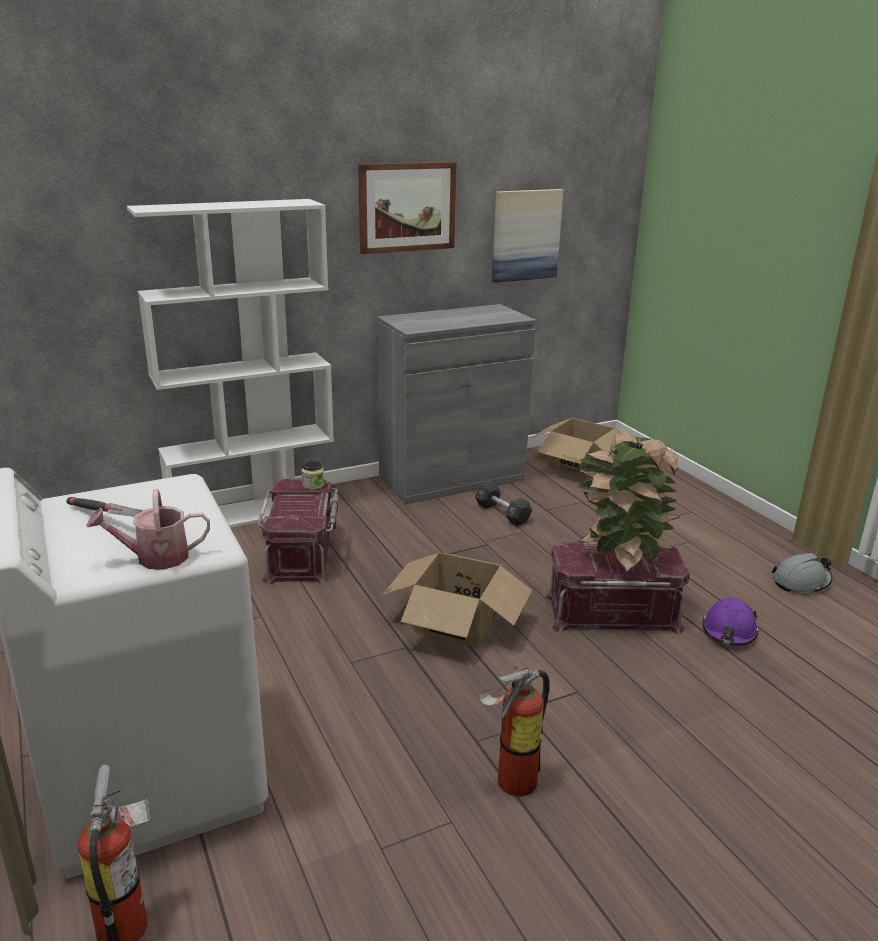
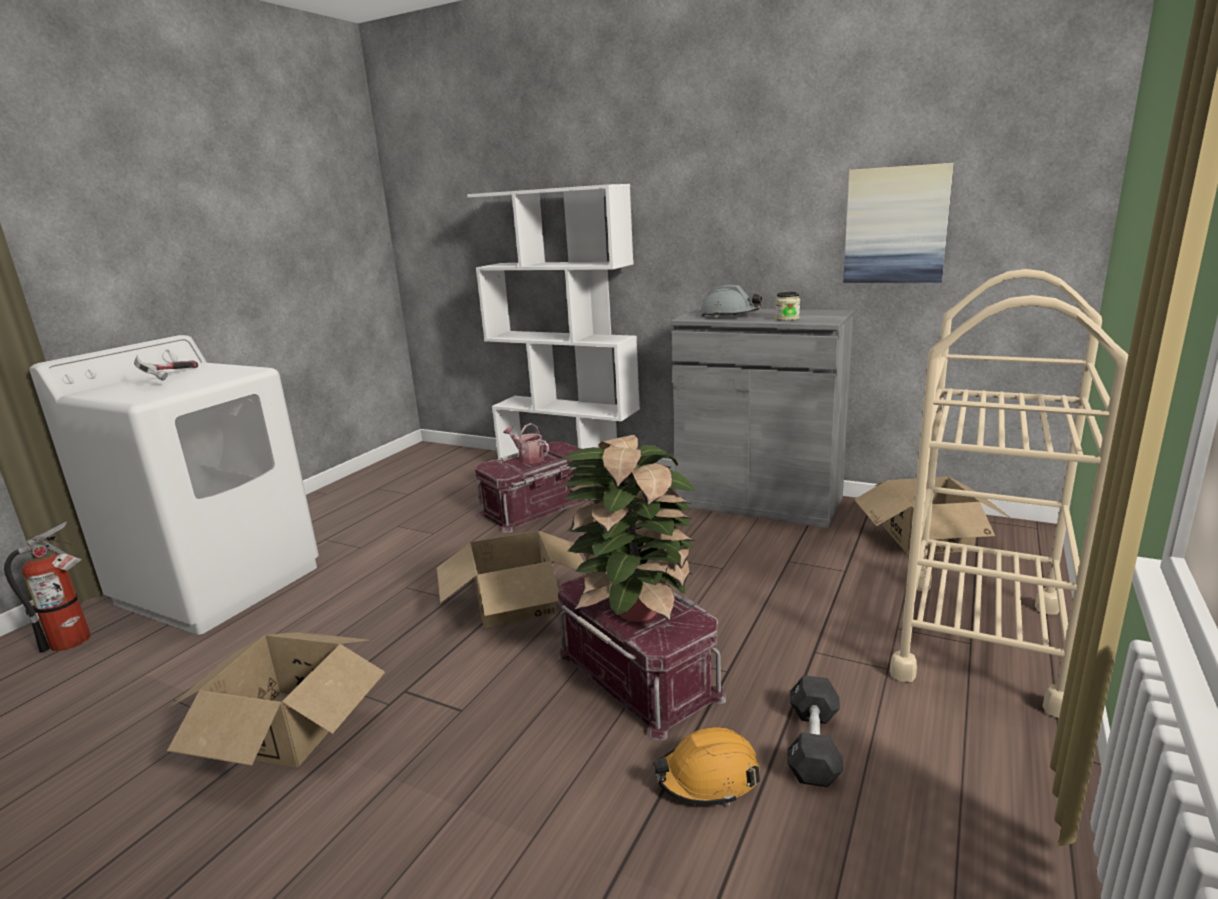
camera: 55 degrees right, 5 degrees down
watering can [86,489,210,570] -> watering can moved to [504,423,549,464]
jar [302,461,324,490] -> jar moved to [775,292,800,321]
picture [358,162,457,254] -> none
black dumbbell [475,482,532,526] -> black dumbbell moved to [787,675,843,787]
fire extinguisher [480,665,550,797] -> cardboard box [167,632,385,767]
purple hard hat [702,597,759,646] -> orange hard hat [652,727,760,805]
grey hard hat [772,553,833,593] -> grey hard hat moved to [700,285,762,317]
none -> beige cart [890,269,1128,718]

